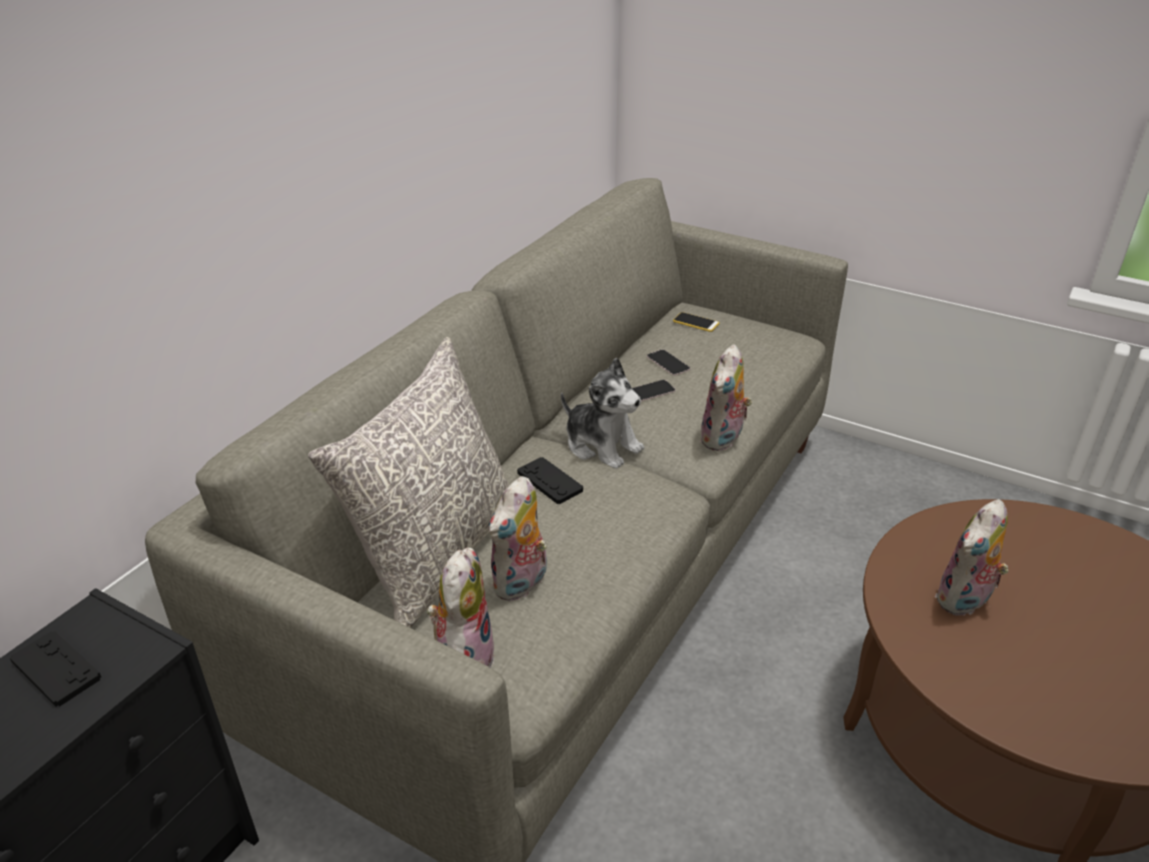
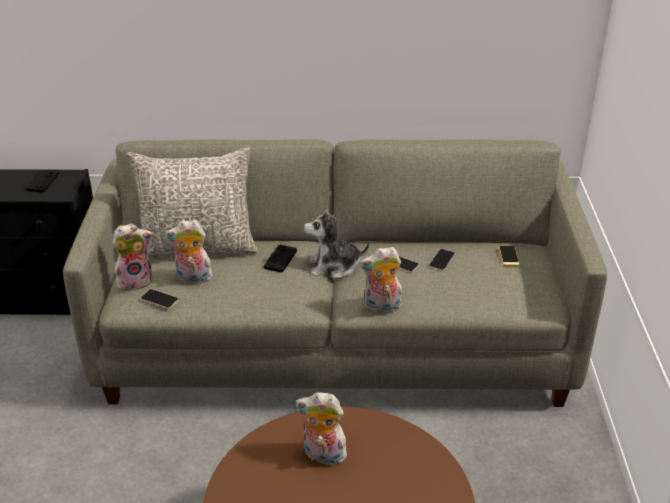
camera: 60 degrees right, 0 degrees up
plush toy [561,358,644,469] -> plush toy turned 75 degrees clockwise [304,206,370,279]
none -> phone [141,289,179,309]

